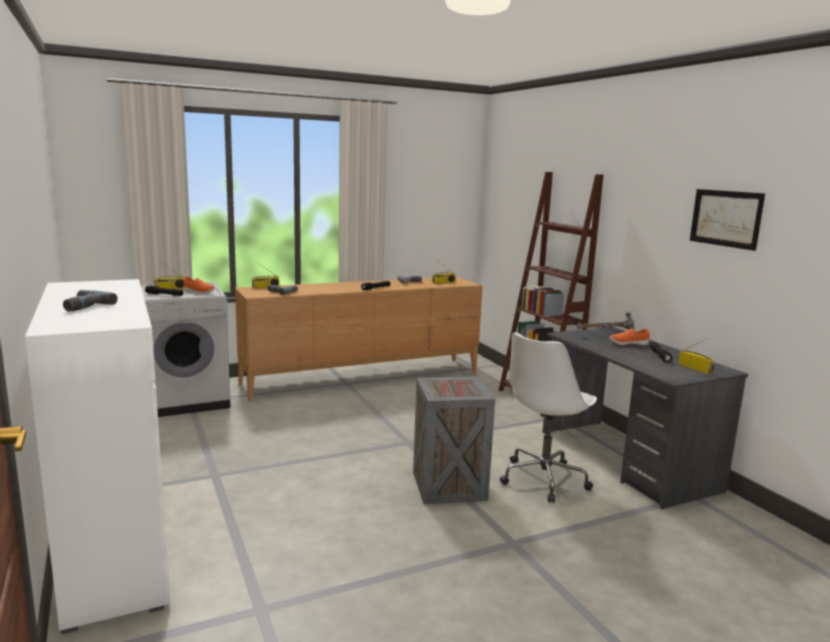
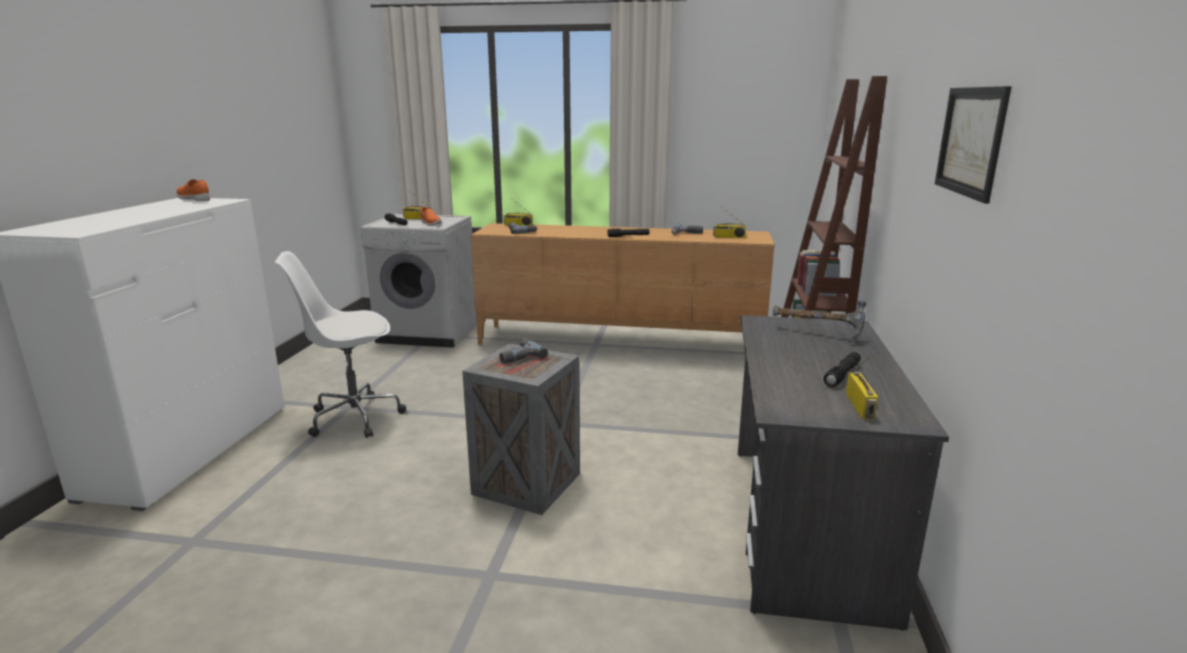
camera: 35 degrees right, 5 degrees up
power drill [63,290,118,312] -> power drill moved to [499,338,548,364]
white office chair [499,332,597,503] -> white office chair moved to [274,251,406,438]
orange shoe [610,329,650,345] -> orange shoe moved to [177,179,210,201]

